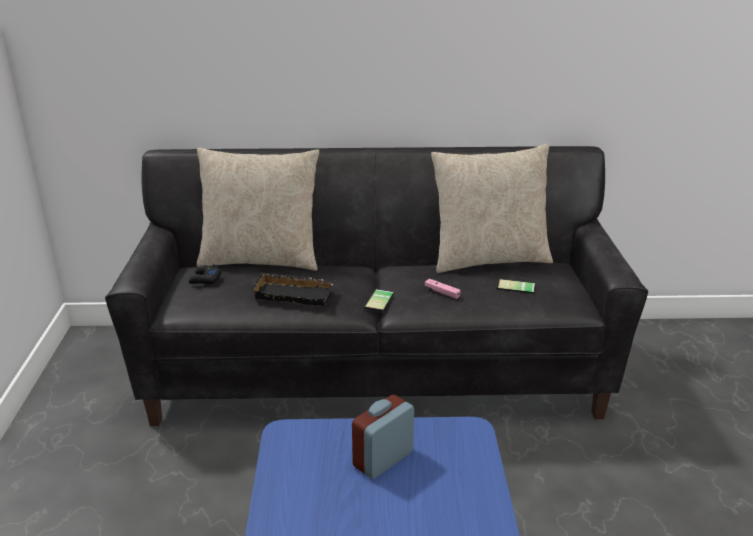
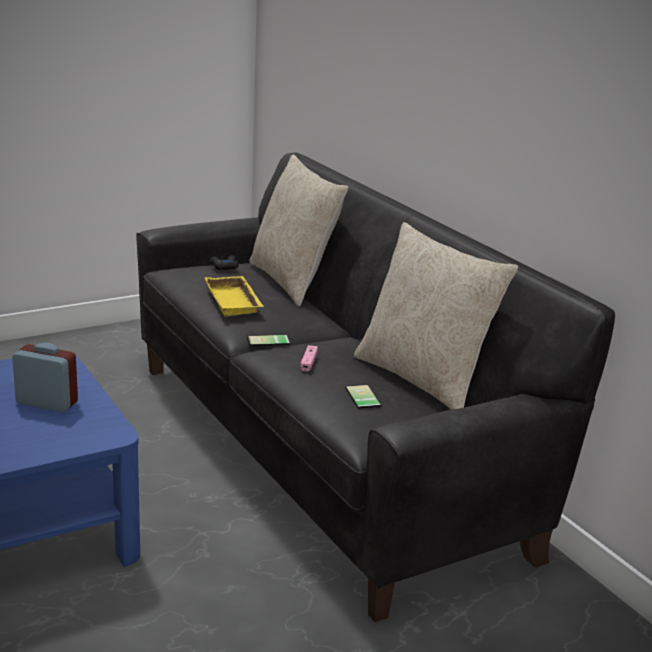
camera: 60 degrees right, 5 degrees down
black tray [250,272,335,306] -> yellow tray [205,276,264,317]

